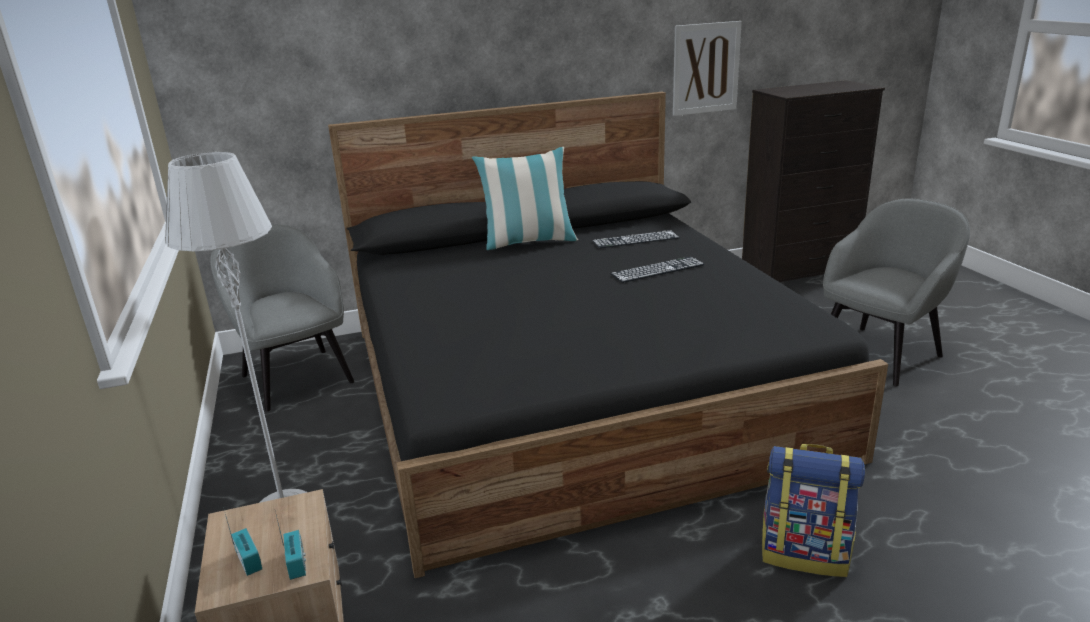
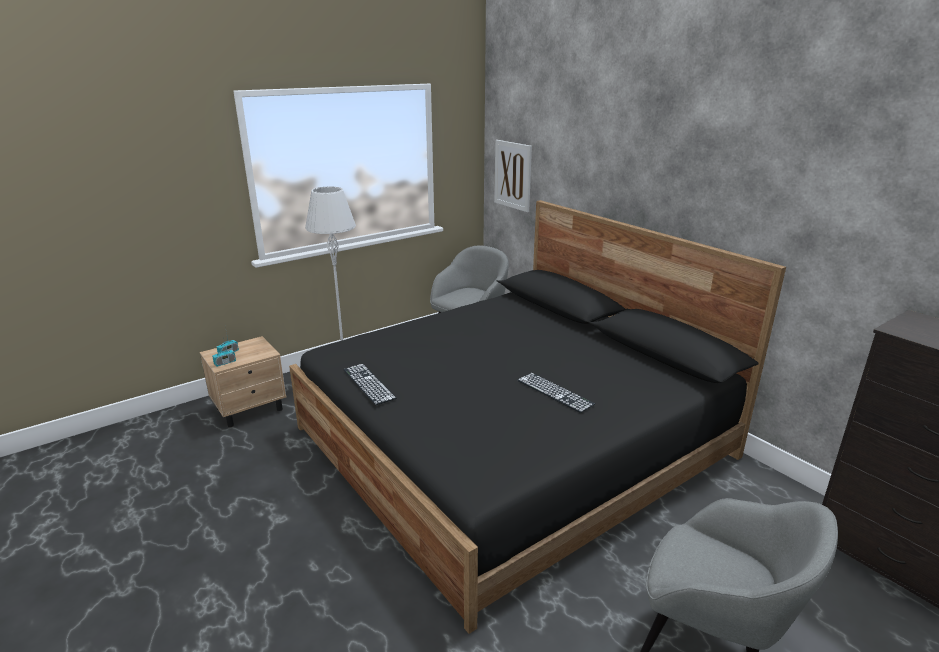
camera: 70 degrees right, 0 degrees up
pillow [472,147,578,250] -> none
keyboard [592,230,680,248] -> keyboard moved to [343,364,397,405]
picture [673,21,742,116] -> picture moved to [494,140,532,212]
backpack [762,444,865,577] -> none

